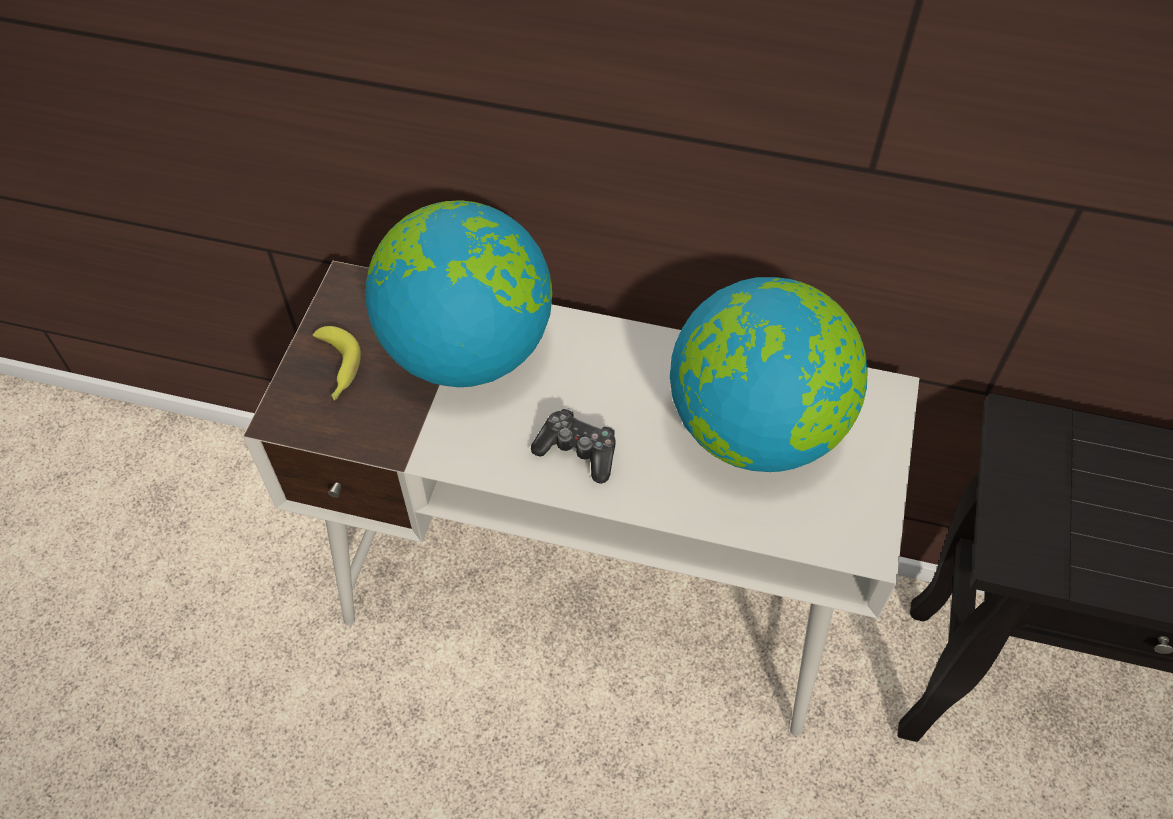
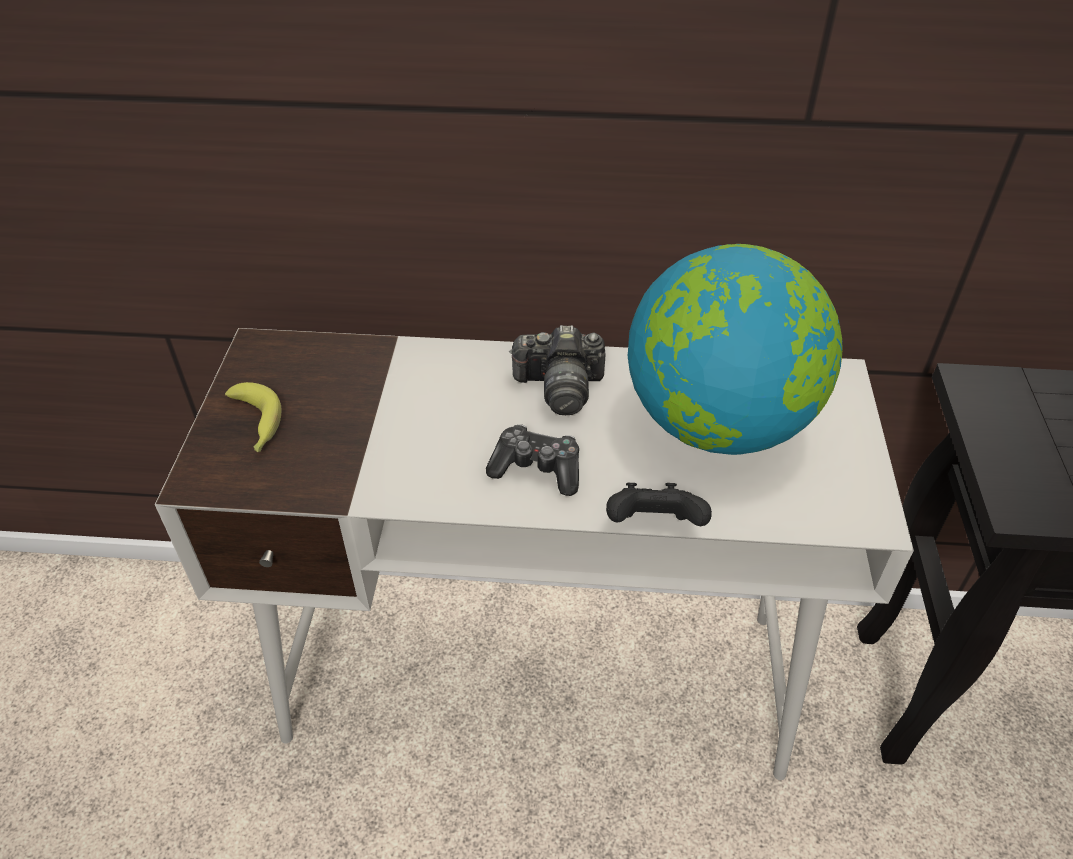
camera: 10 degrees left, 10 degrees down
globe [366,200,552,387] -> none
none -> camera [509,325,605,415]
none -> black game controller [606,483,712,526]

